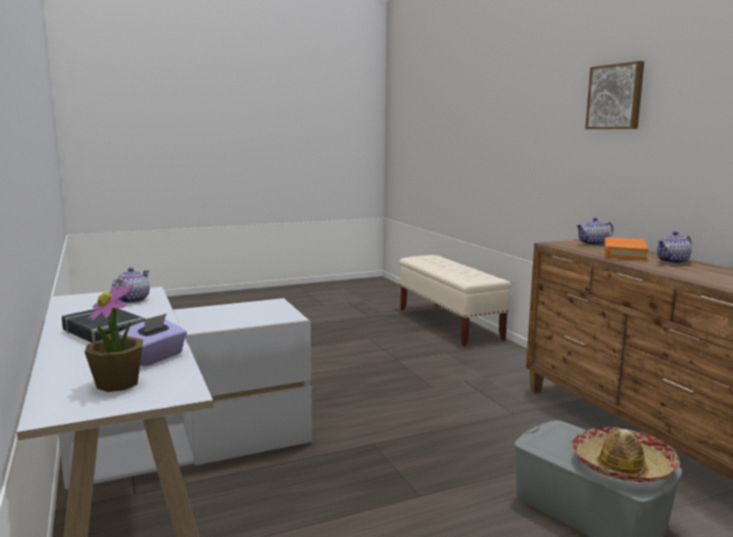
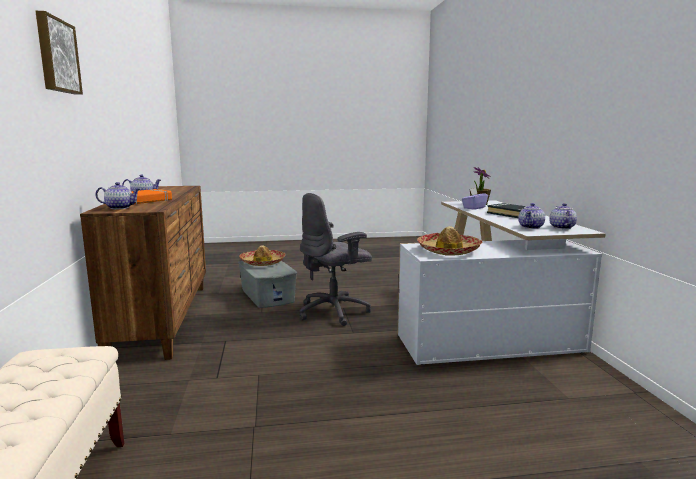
camera: 165 degrees left, 0 degrees up
none -> grey office chair [300,193,372,326]
none -> hat [417,226,483,256]
none -> teapot [549,203,577,229]

